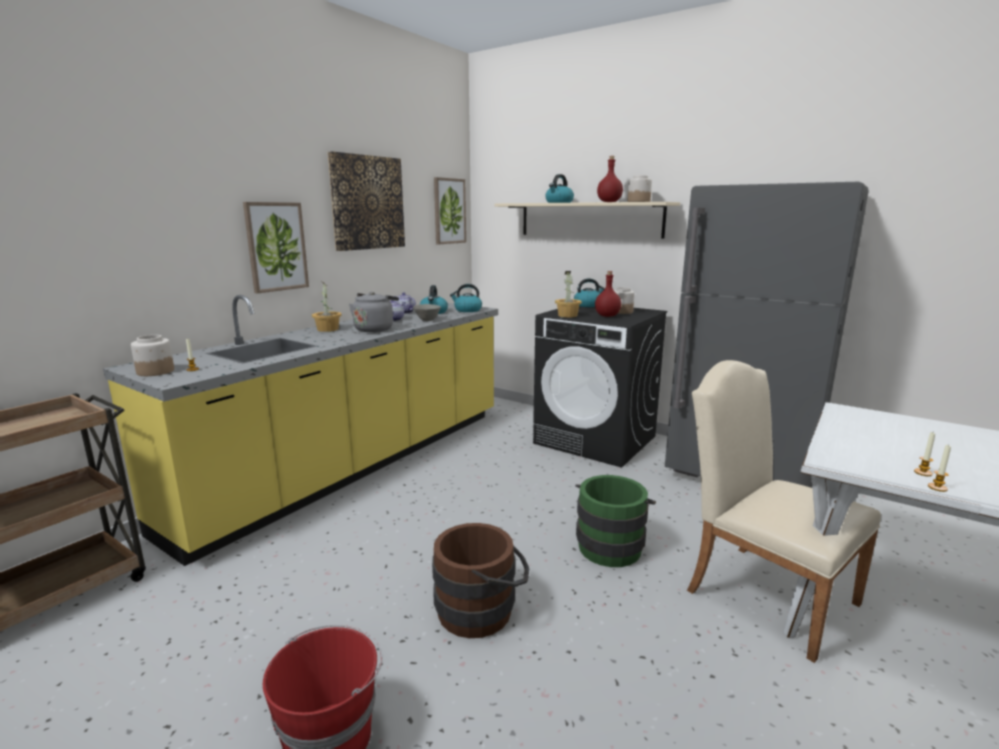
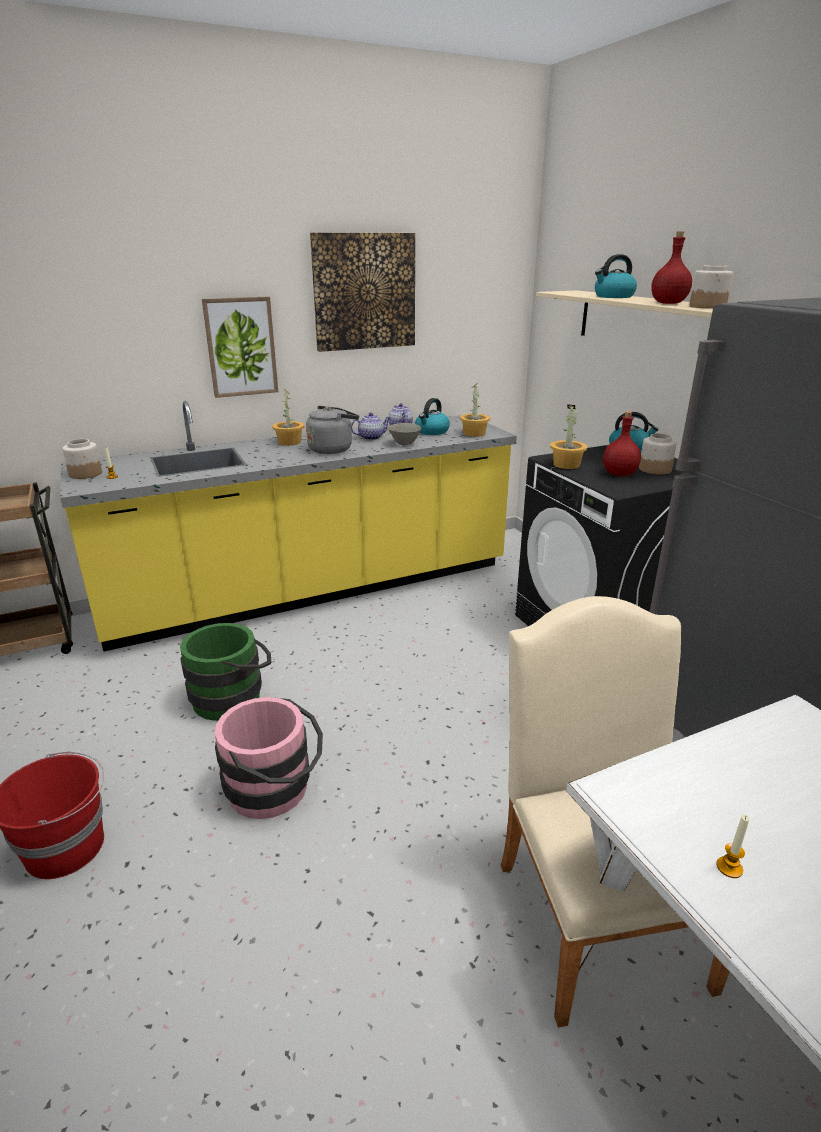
camera: 30 degrees right, 10 degrees up
brown bucket [432,523,529,638] -> pink bucket [215,697,323,819]
picture [434,177,466,244] -> none
kettle [450,284,482,312] -> potted plant [460,383,490,437]
green bucket [575,475,656,567] -> green bucket moved to [180,623,271,721]
candle [928,445,951,492] -> none

